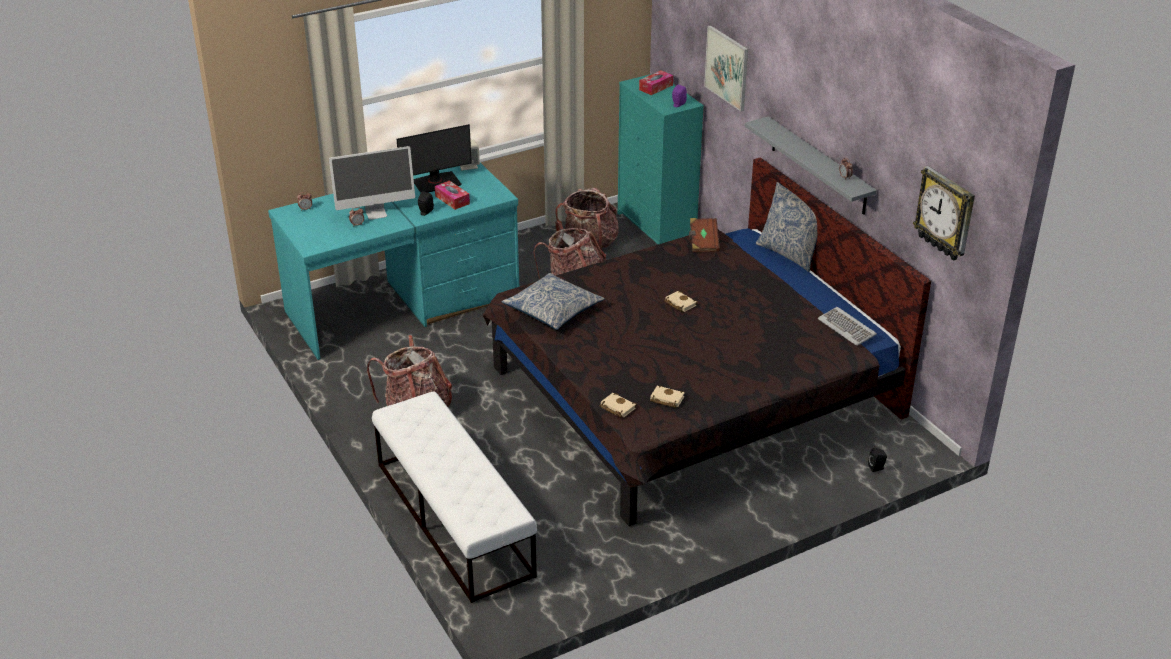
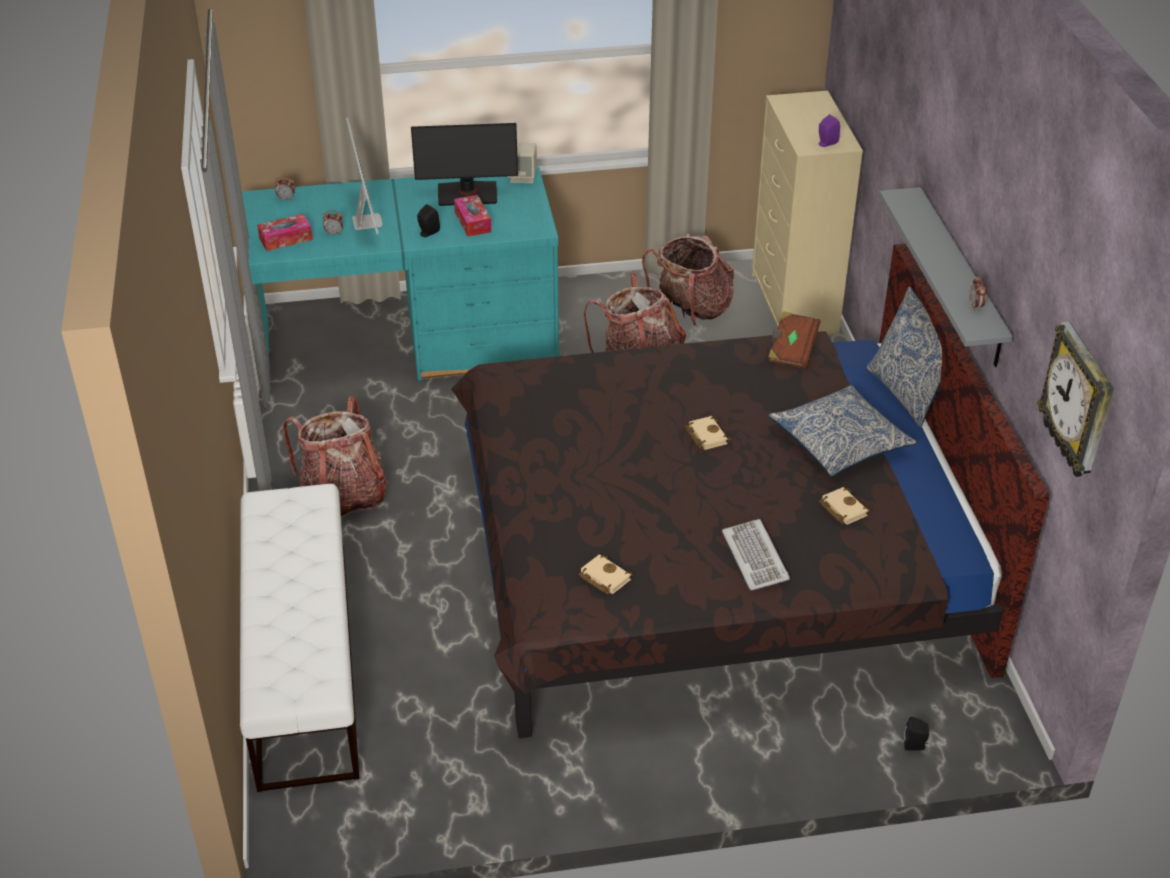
camera: 20 degrees right, 5 degrees up
monitor [329,146,415,220] -> monitor turned 105 degrees counterclockwise [346,117,383,235]
pillow [502,273,605,330] -> pillow moved to [769,385,917,477]
beige book [600,393,637,418] -> beige book moved to [819,487,871,525]
turquoise dresser [618,74,704,244] -> beige dresser [752,91,863,335]
tissue box [639,70,673,95] -> tissue box moved to [257,214,313,251]
picture [704,25,748,111] -> none
keyboard [818,307,877,346] -> keyboard moved to [722,519,790,590]

